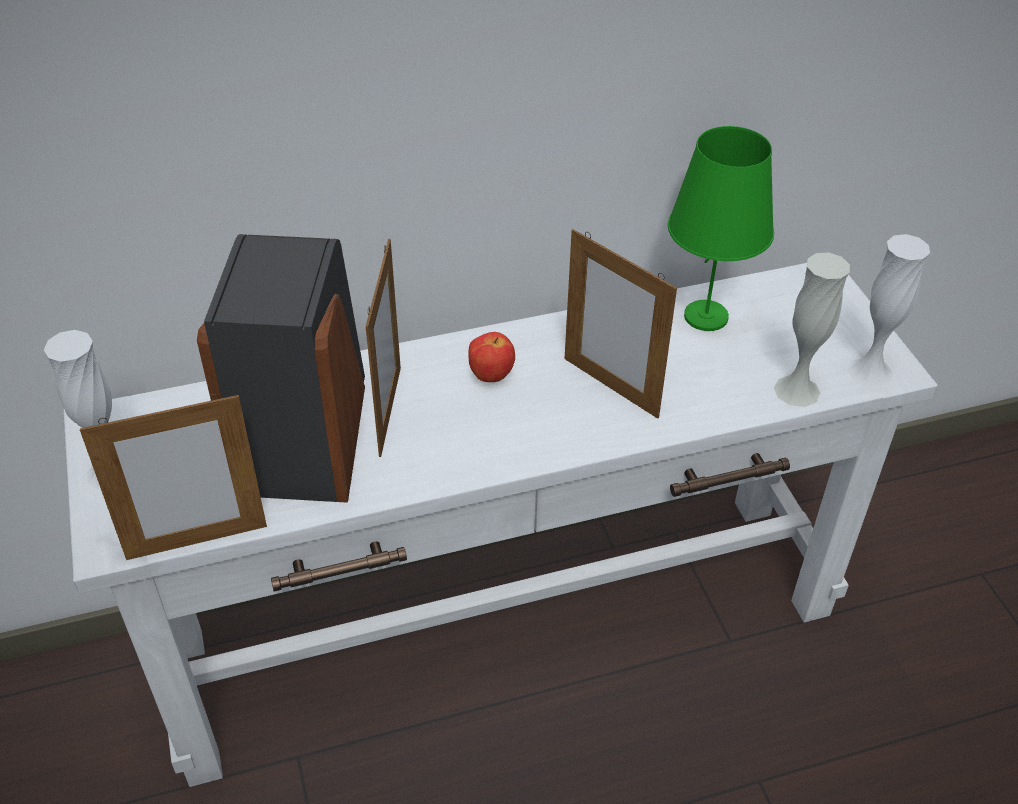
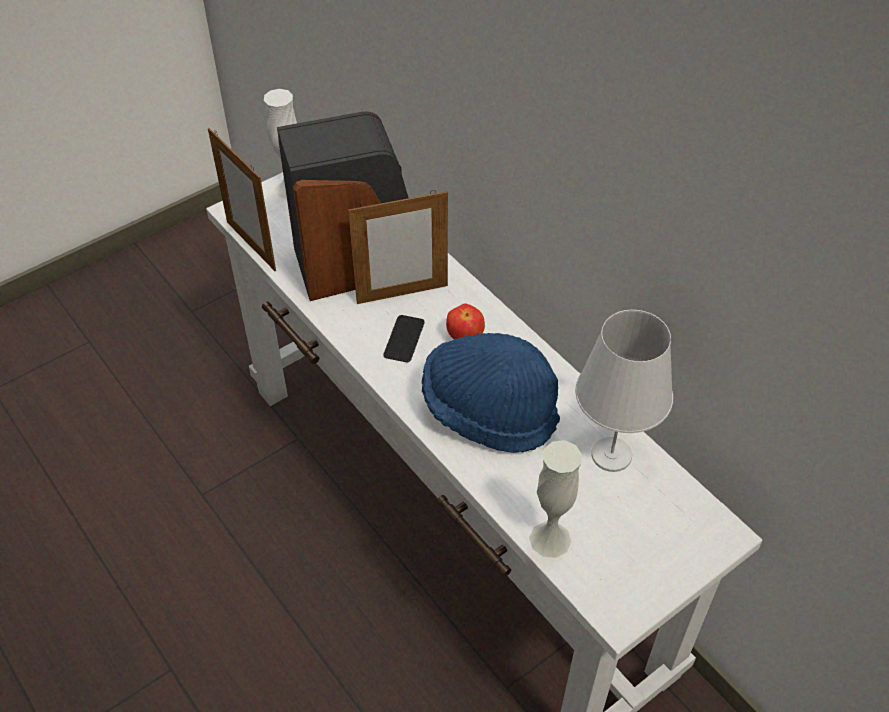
camera: 70 degrees right, 5 degrees up
picture frame [564,229,677,419] -> blue hat [422,333,560,453]
green table lamp [668,126,774,331] -> white table lamp [575,310,673,472]
white vase [847,234,930,387] -> none
none -> phone [383,315,425,362]

